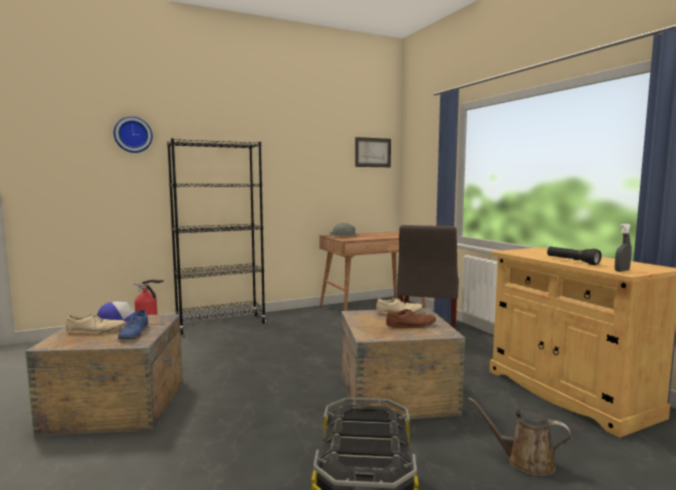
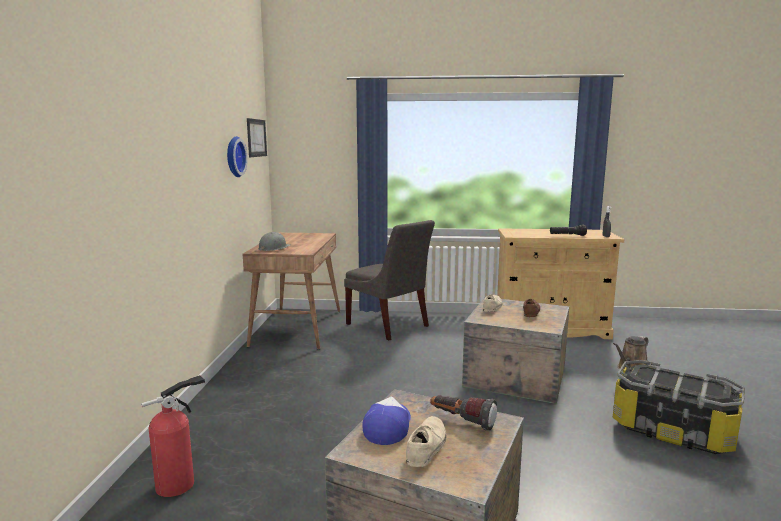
camera: 60 degrees left, 5 degrees up
wall clock [114,116,153,153] -> wall clock moved to [227,136,248,177]
blue shoe [118,310,148,339] -> flashlight [430,395,497,431]
black bookcase [167,138,266,335] -> none

